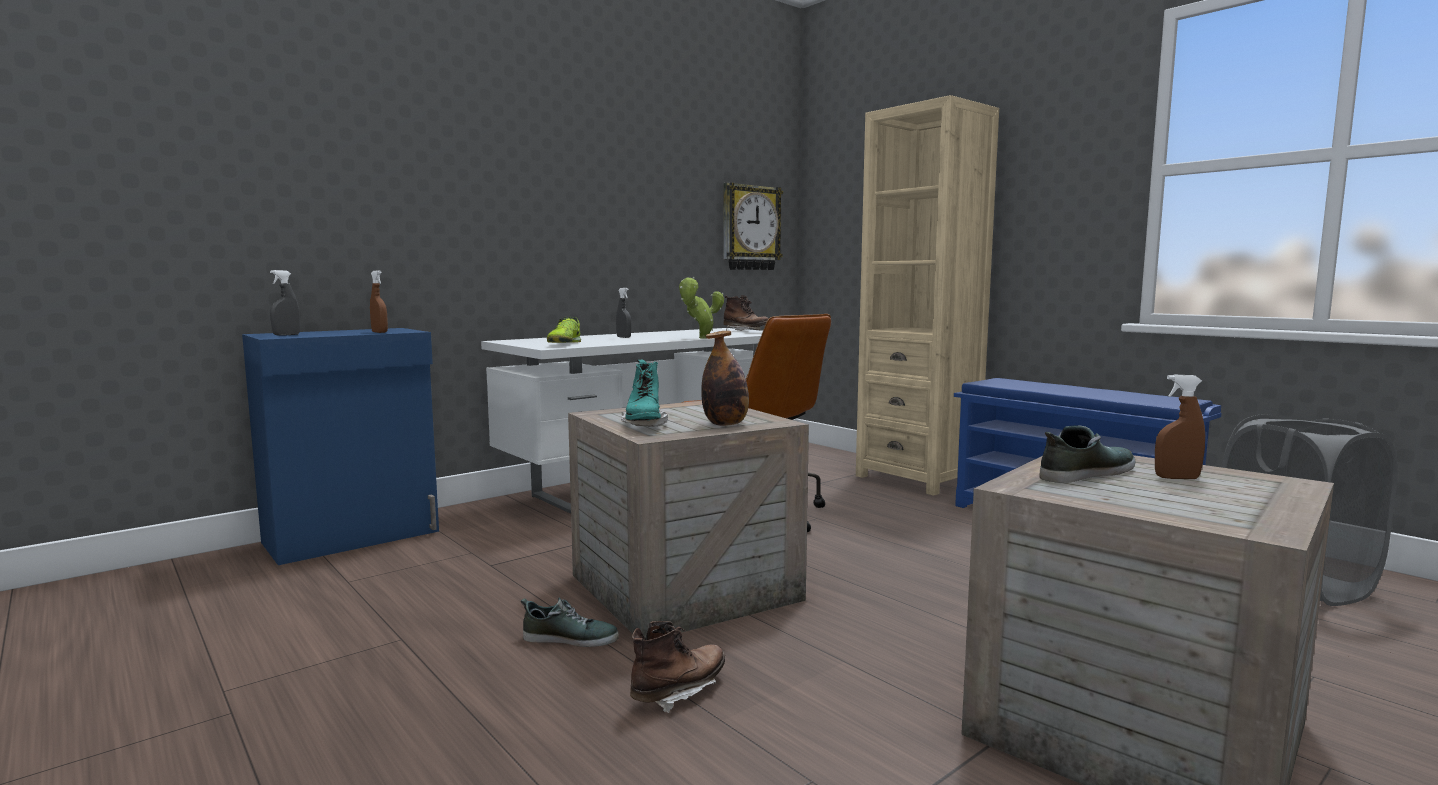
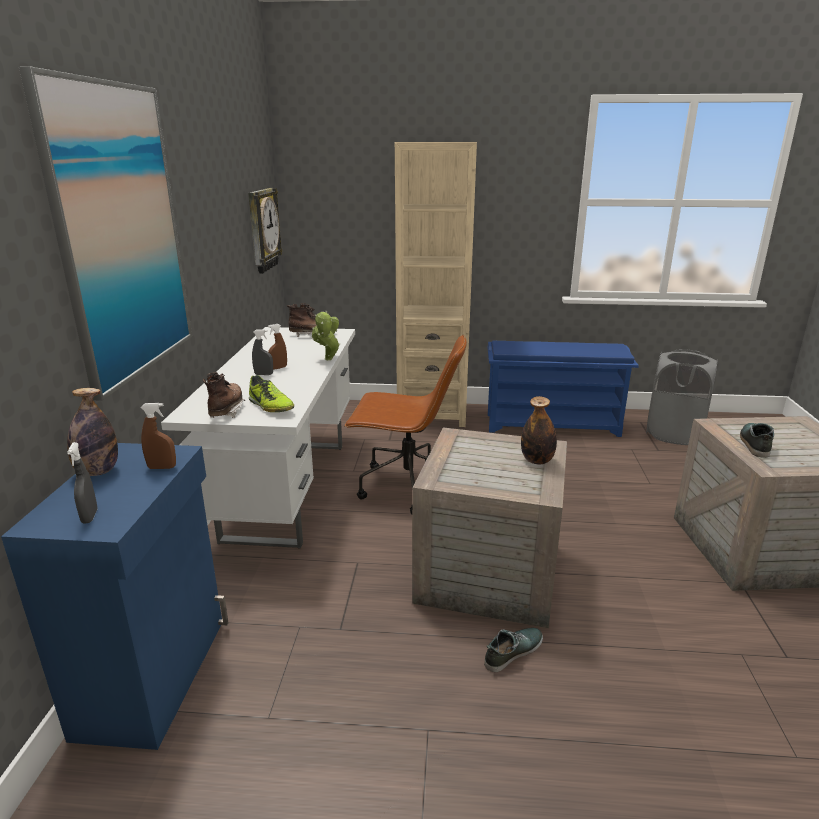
camera: 45 degrees left, 15 degrees up
turquoise boot [621,360,668,427] -> none
brown boot [630,621,725,713] -> brown boot moved to [203,372,245,418]
brown spray bottle [1155,374,1205,479] -> brown spray bottle moved to [268,324,287,370]
none -> picture [19,66,192,401]
none -> bottle [67,388,118,476]

